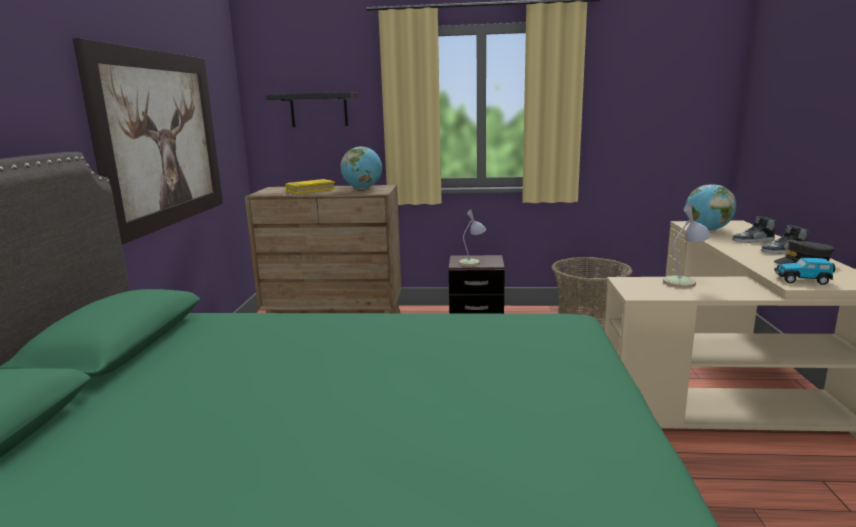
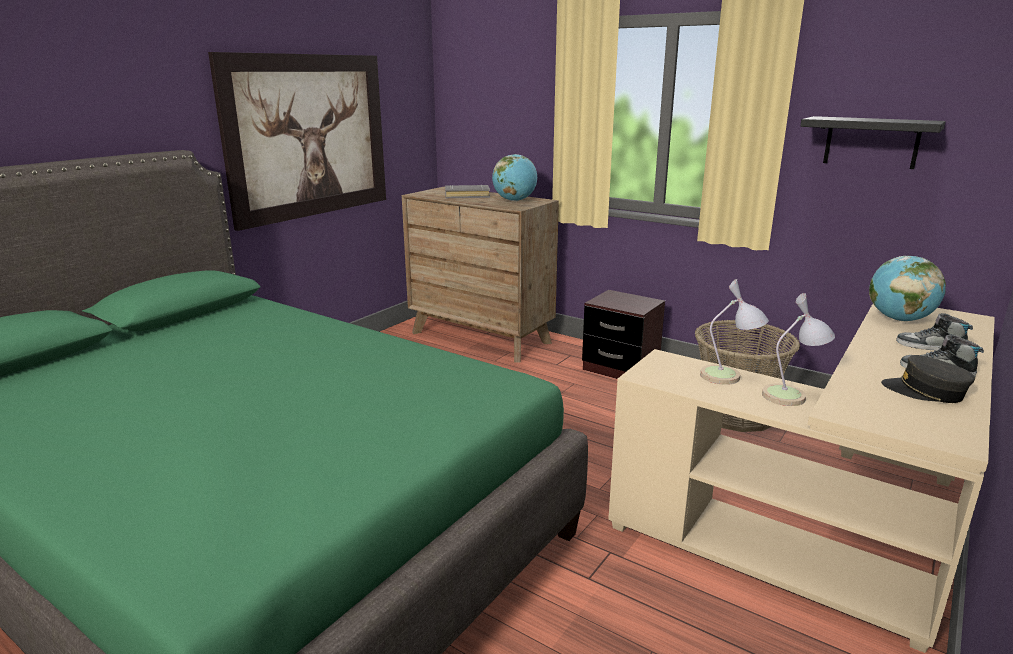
camera: 30 degrees right, 5 degrees up
black shelf [266,92,358,127] -> black shelf moved to [800,116,946,169]
yellow book [285,179,335,194] -> grey book [445,185,490,198]
table lamp [459,209,486,266] -> table lamp moved to [762,293,835,406]
toy car [774,258,835,285] -> none

